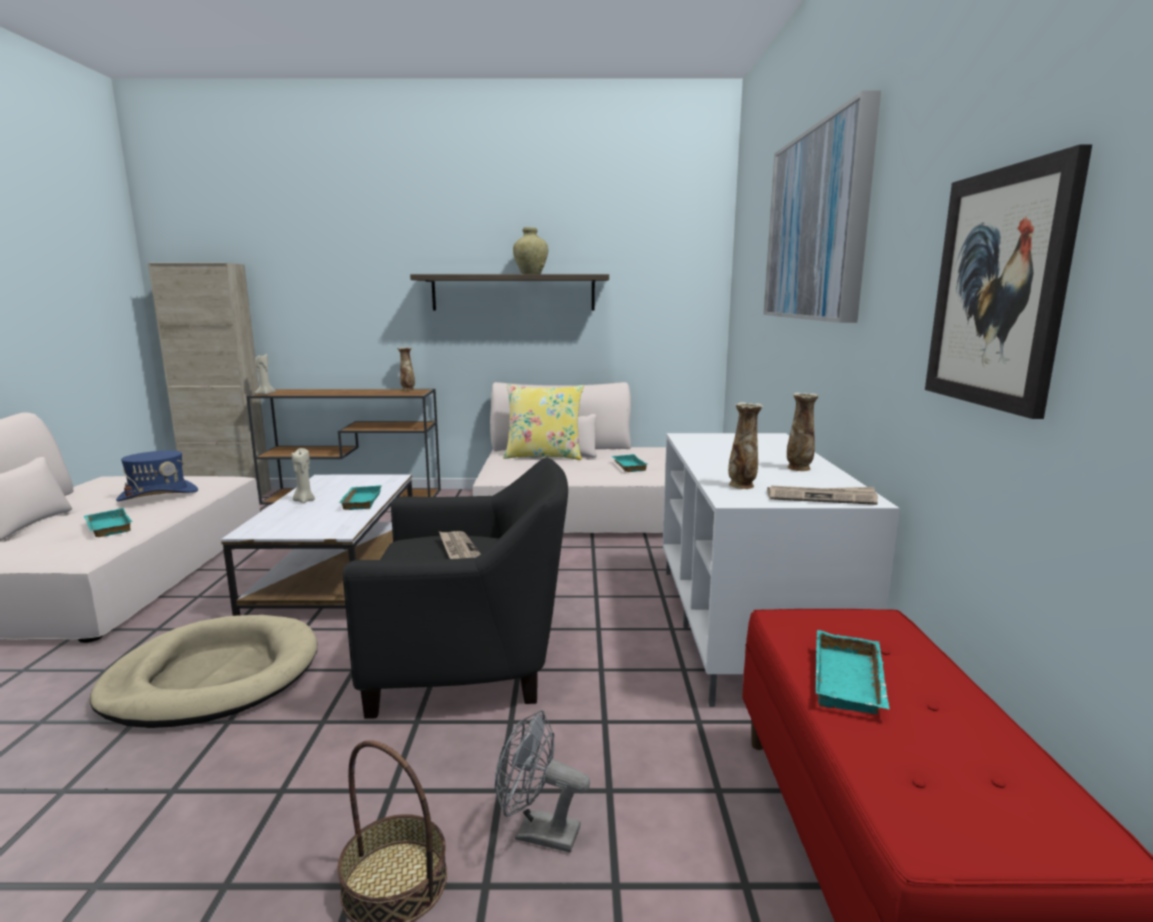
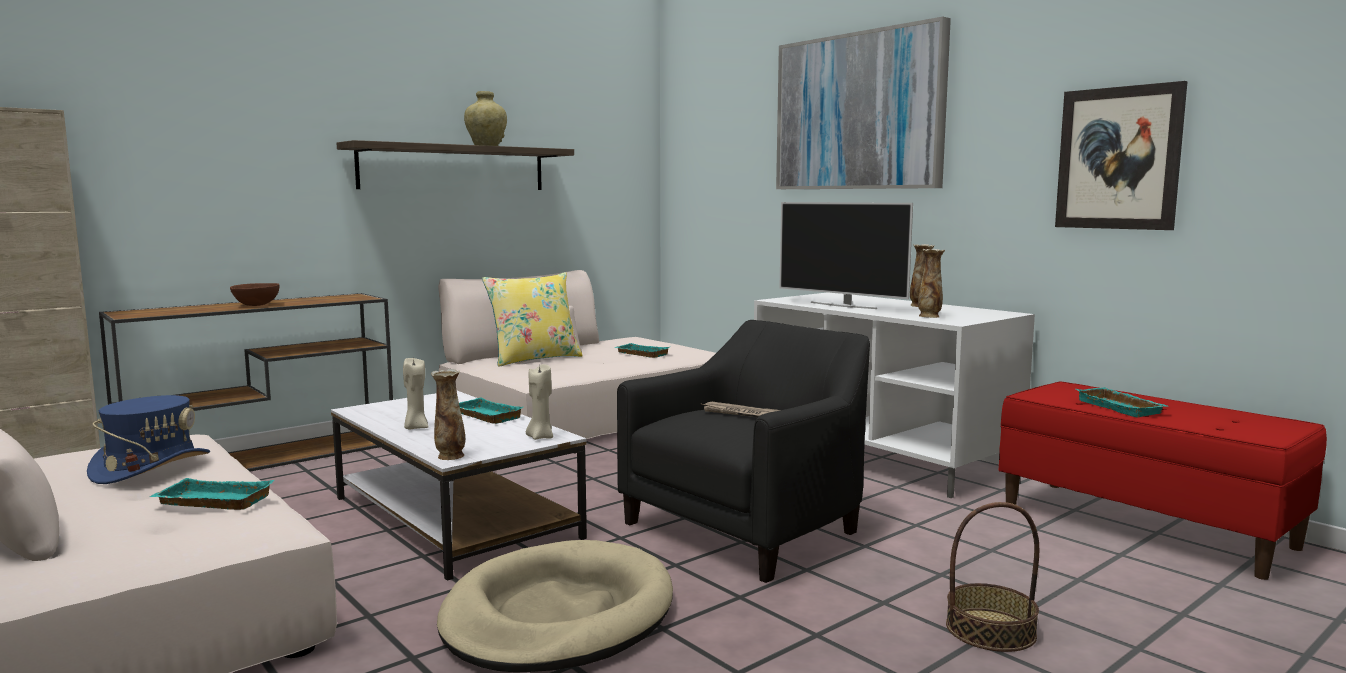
camera: 40 degrees left, 5 degrees down
beige candle [255,354,276,395] -> beige candle moved to [526,364,553,440]
vase [397,347,415,391] -> vase moved to [431,369,465,460]
grey fan [495,710,590,853] -> none
newspaper [767,486,878,505] -> none
none -> brown bowl [230,283,280,306]
none -> television [779,202,913,309]

